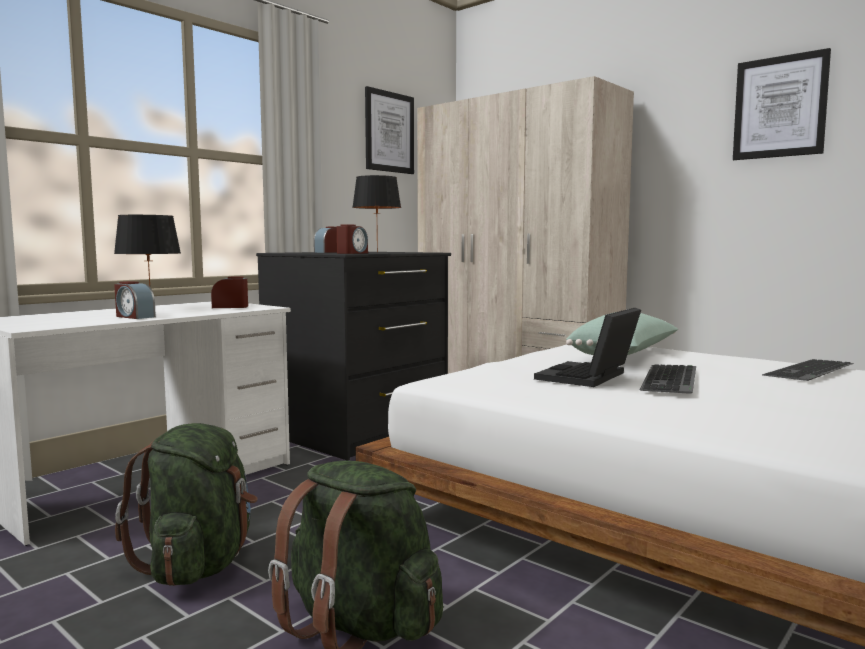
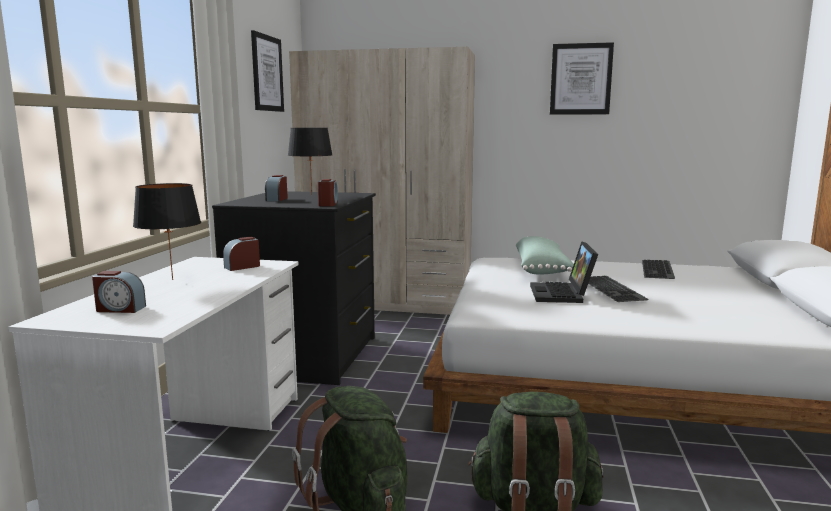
camera: 30 degrees left, 5 degrees up
alarm clock [114,281,156,319] -> alarm clock moved to [92,271,146,313]

